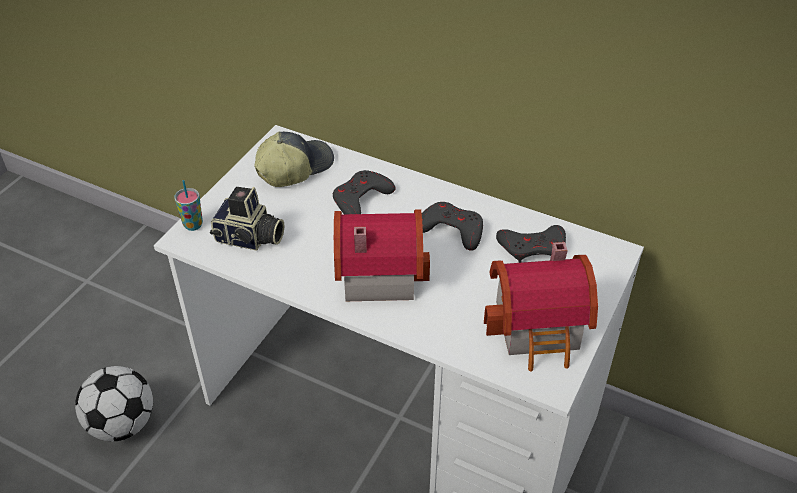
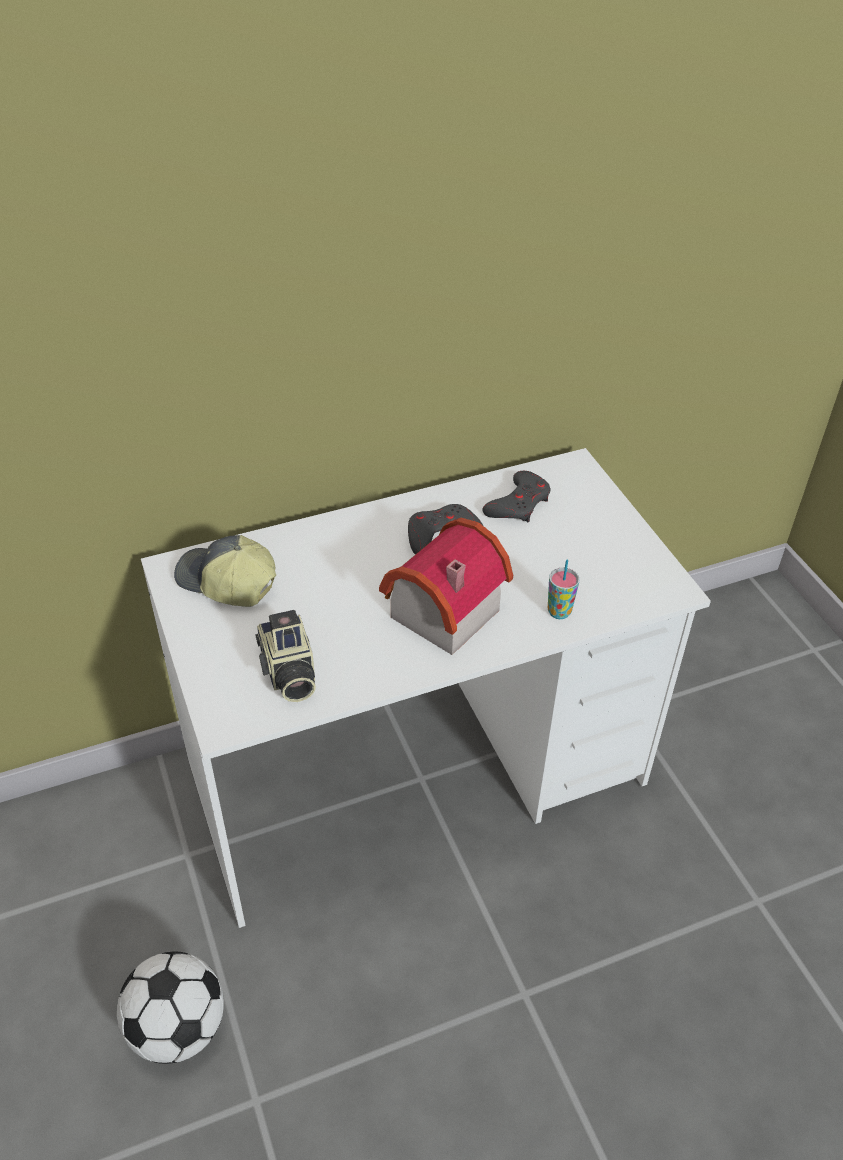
camera: 50 degrees left, 0 degrees up
cup [174,180,203,231] -> cup moved to [548,559,580,619]
camera [210,187,284,251] -> camera turned 105 degrees clockwise [255,610,316,702]
cap [254,132,334,187] -> cap turned 60 degrees counterclockwise [174,535,276,607]
grey game controller [333,170,395,214] -> none
toy house [484,242,598,371] -> none

